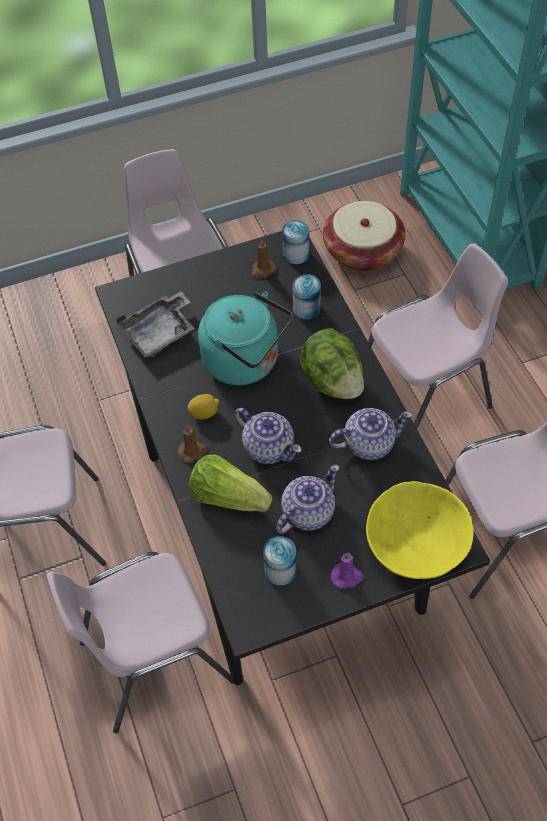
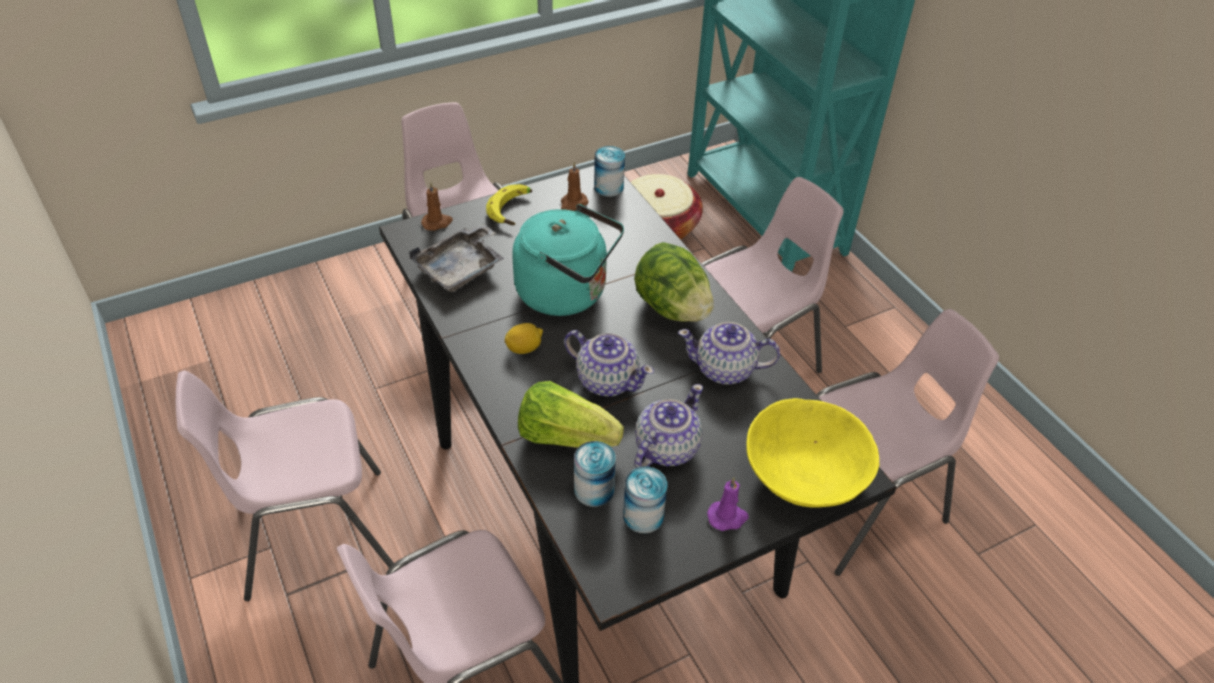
camera: 10 degrees left, 10 degrees down
brown candle [178,425,208,463] -> brown candle moved to [421,182,453,231]
can [293,274,321,319] -> can moved to [574,441,616,507]
teapot [329,408,412,460] -> teapot turned 150 degrees counterclockwise [678,322,780,385]
none -> banana [486,184,532,225]

